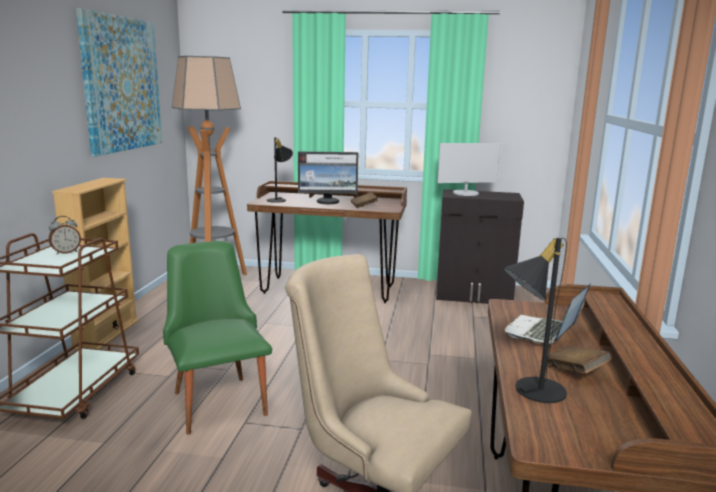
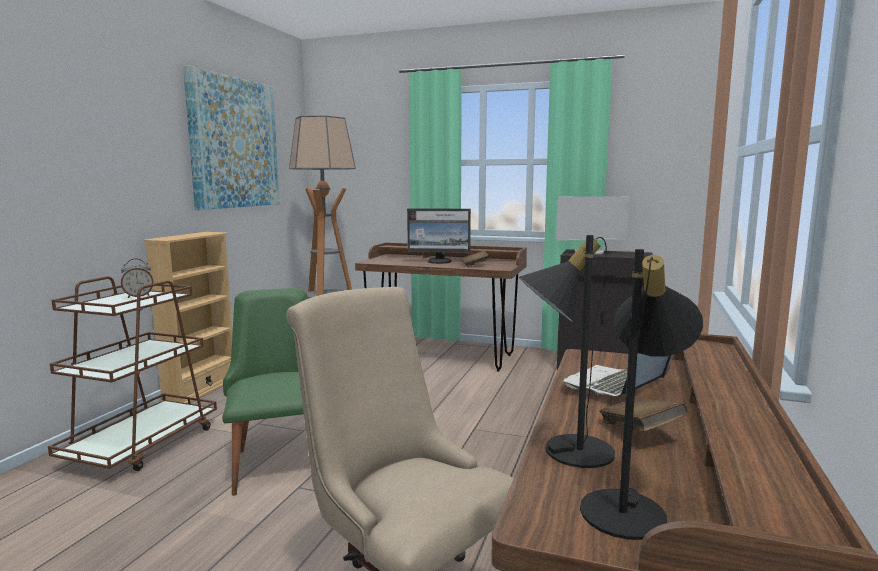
camera: 10 degrees right, 5 degrees down
black table lamp [267,137,293,203] -> black table lamp moved to [580,249,703,540]

